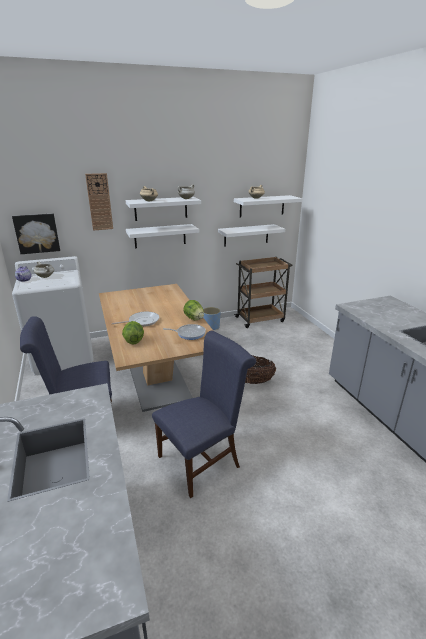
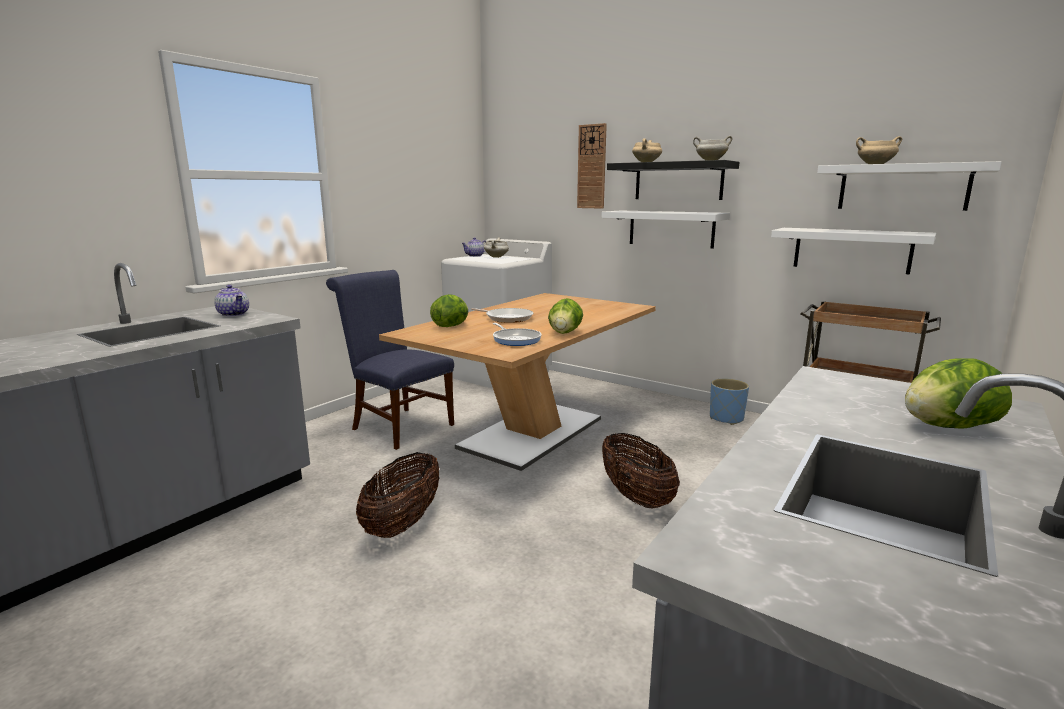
camera: 55 degrees right, 10 degrees down
picture [12,214,60,254] -> none
white shelf [126,197,201,221] -> black shelf [607,160,739,200]
blue chair [152,330,256,498] -> basket [356,452,439,538]
none -> teapot [214,285,249,317]
none -> lettuce [905,358,1012,429]

